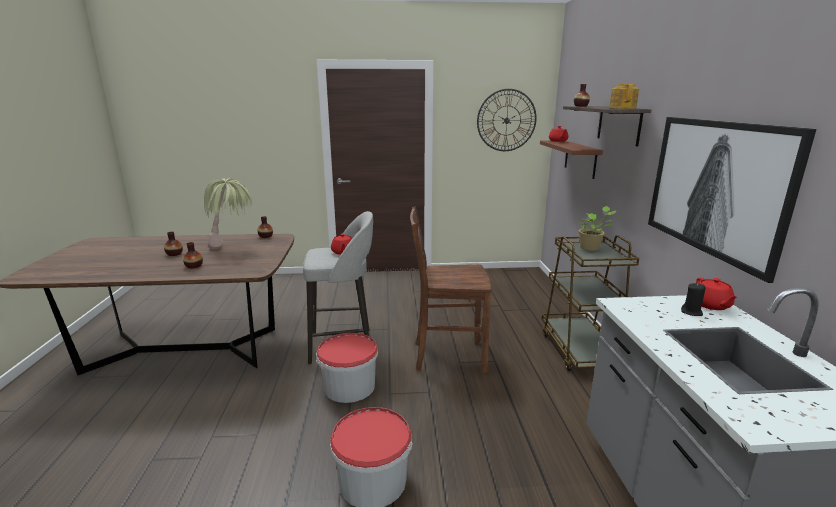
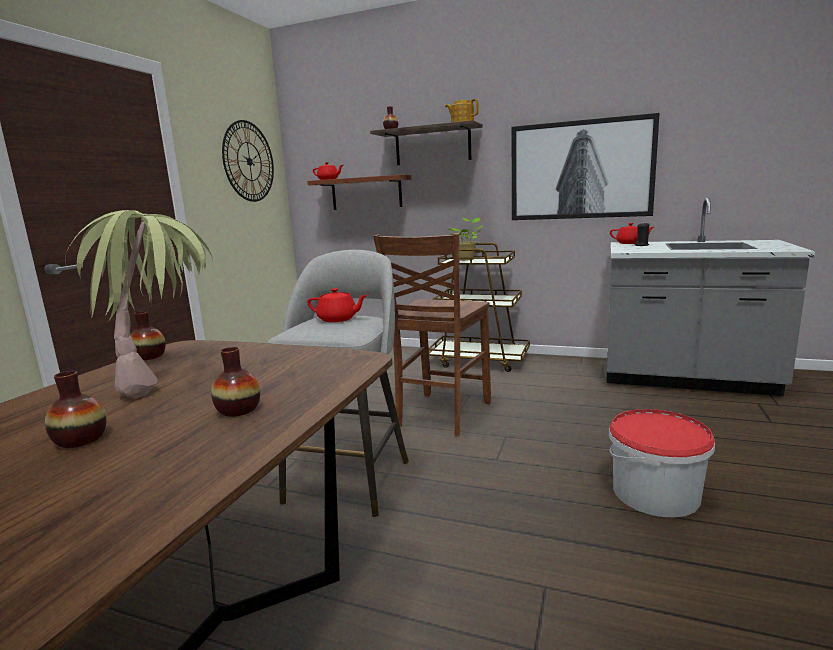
camera: 65 degrees left, 5 degrees down
bucket [317,333,378,403] -> none

